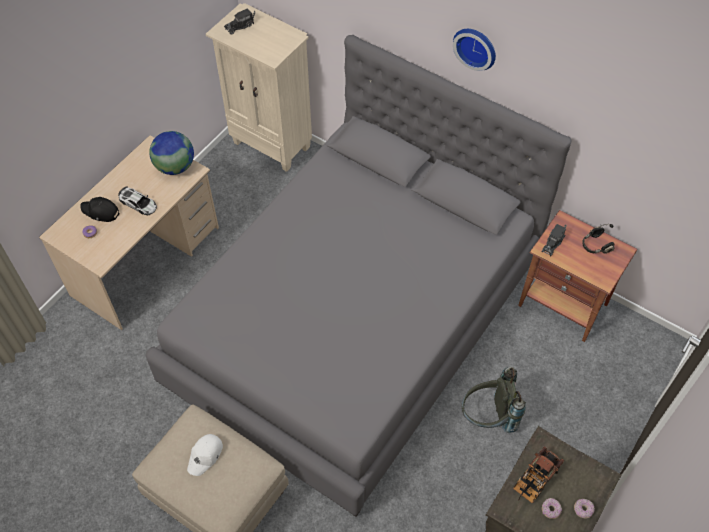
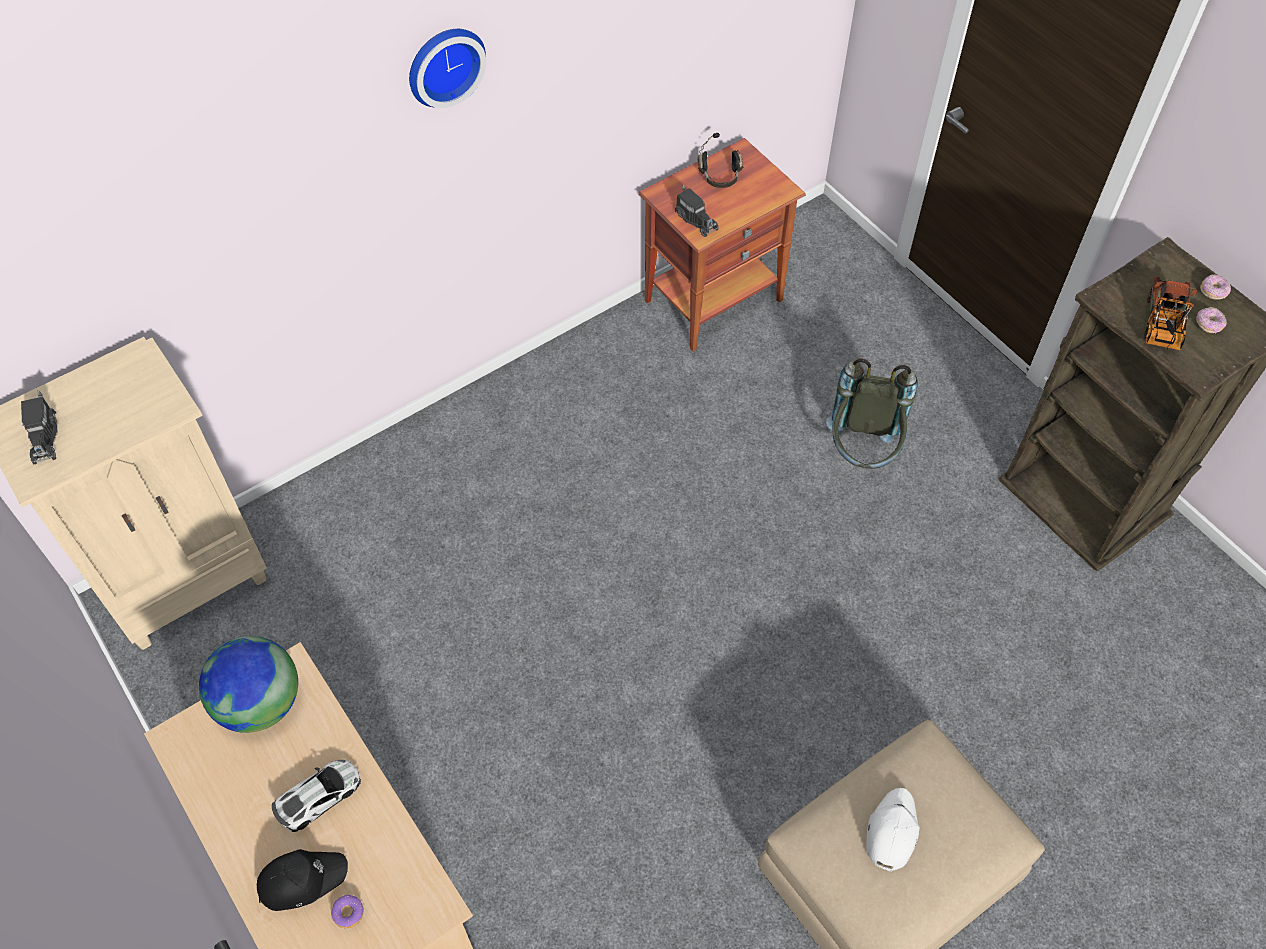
camera: 70 degrees left, 0 degrees up
black cap [80,197,120,222] -> black cap turned 150 degrees counterclockwise [257,849,348,911]
grey bed [146,35,572,517] -> none
white cap [187,434,223,476] -> white cap turned 120 degrees counterclockwise [866,788,920,872]
toy truck [513,446,564,503] -> toy truck turned 45 degrees clockwise [1144,276,1197,350]

